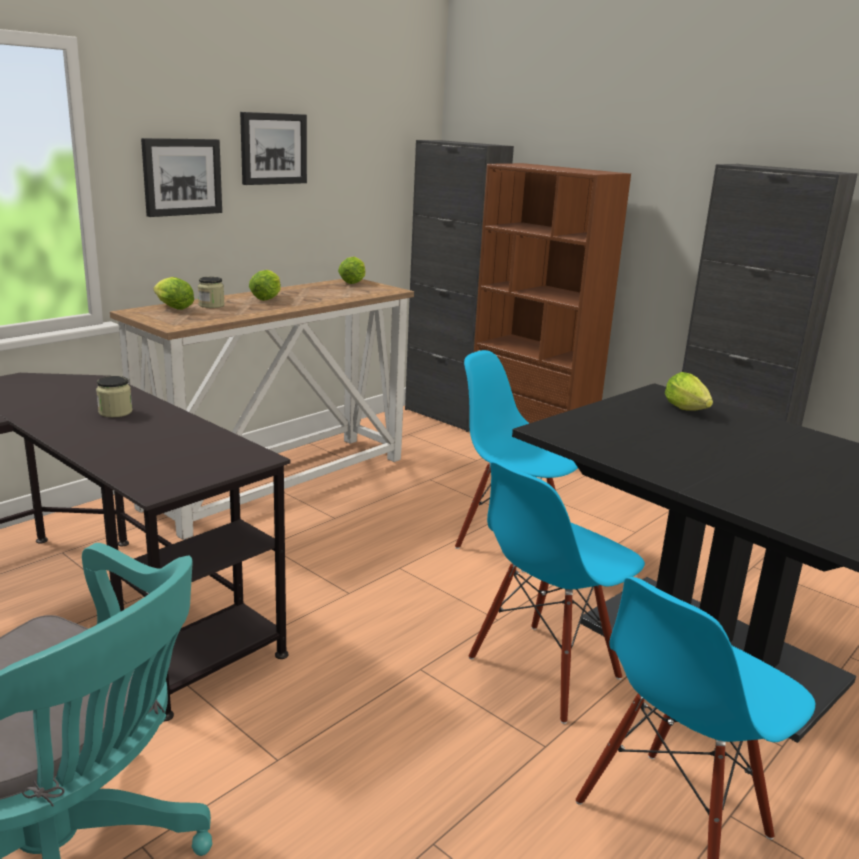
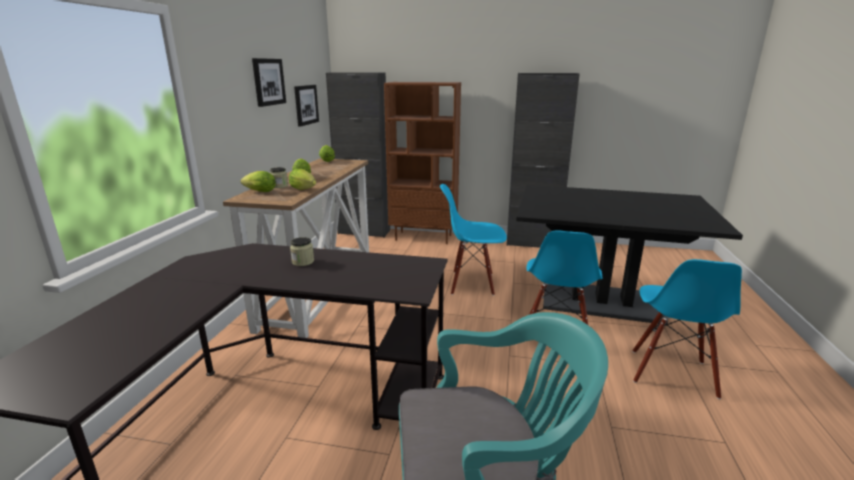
camera: 30 degrees left, 0 degrees up
picture [141,138,222,217] -> picture moved to [294,85,319,127]
lettuce [665,372,713,411] -> lettuce moved to [289,168,316,190]

